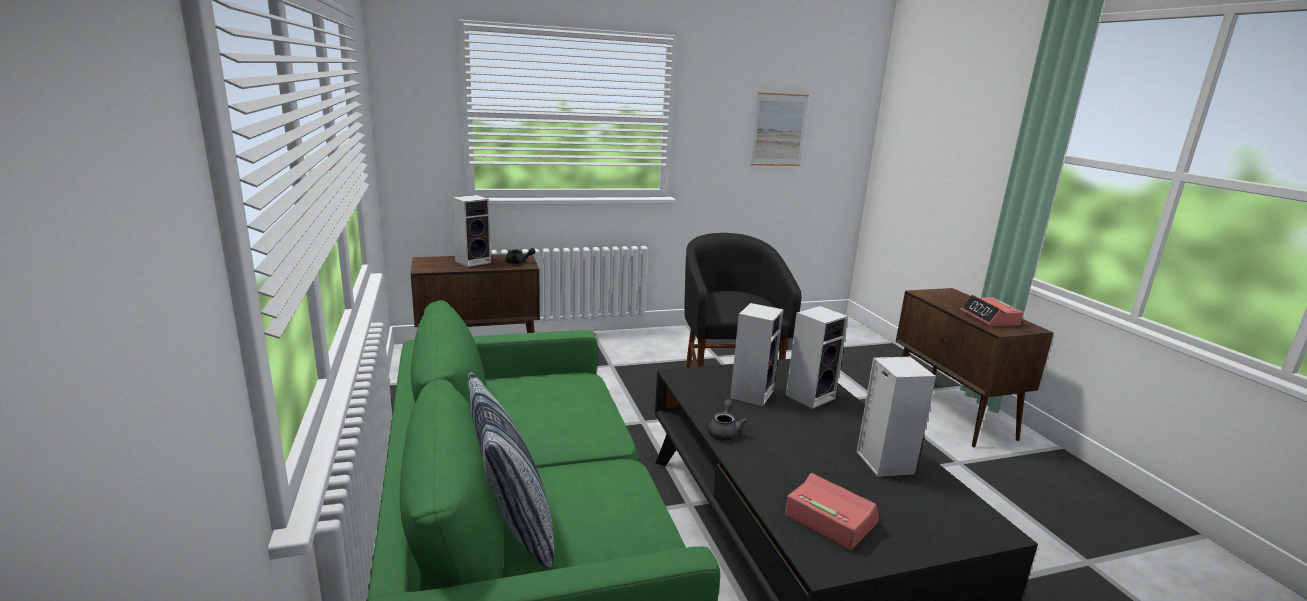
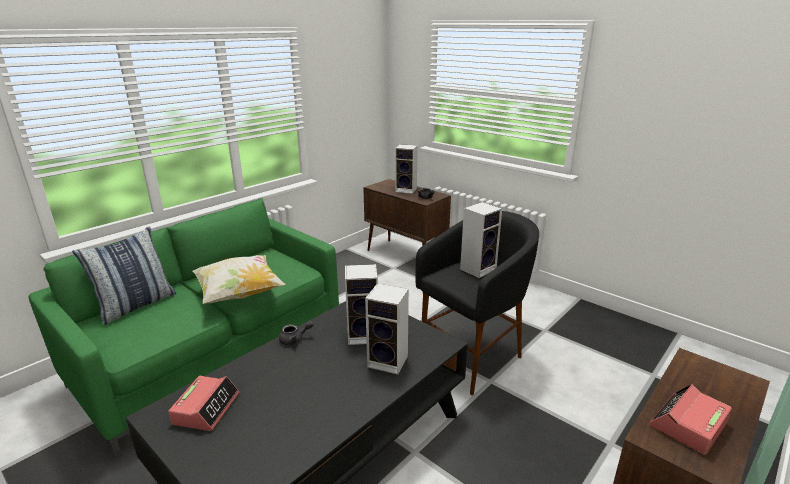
camera: 60 degrees right, 5 degrees up
picture [750,92,809,166] -> none
speaker [857,357,936,477] -> speaker moved to [460,202,502,278]
none -> pillow [193,255,285,304]

